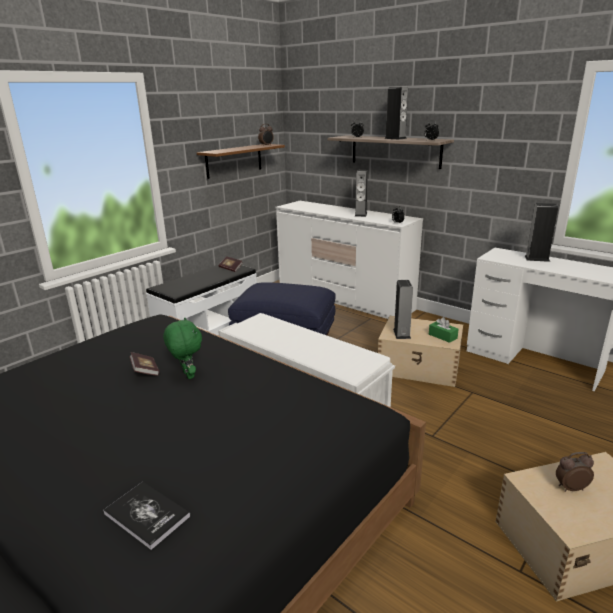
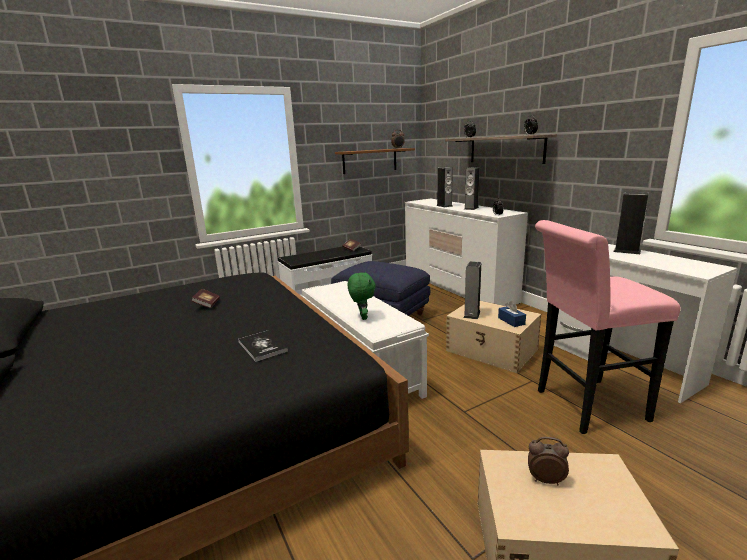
camera: 20 degrees right, 5 degrees down
book [103,482,190,550] -> book moved to [238,330,288,362]
green plush toy [163,317,202,379] -> green plush toy moved to [347,272,376,320]
speaker [384,87,408,140] -> speaker moved to [436,167,453,207]
green tissue box [429,317,459,343] -> blue tissue box [498,301,526,327]
none -> pink stool [535,220,680,434]

